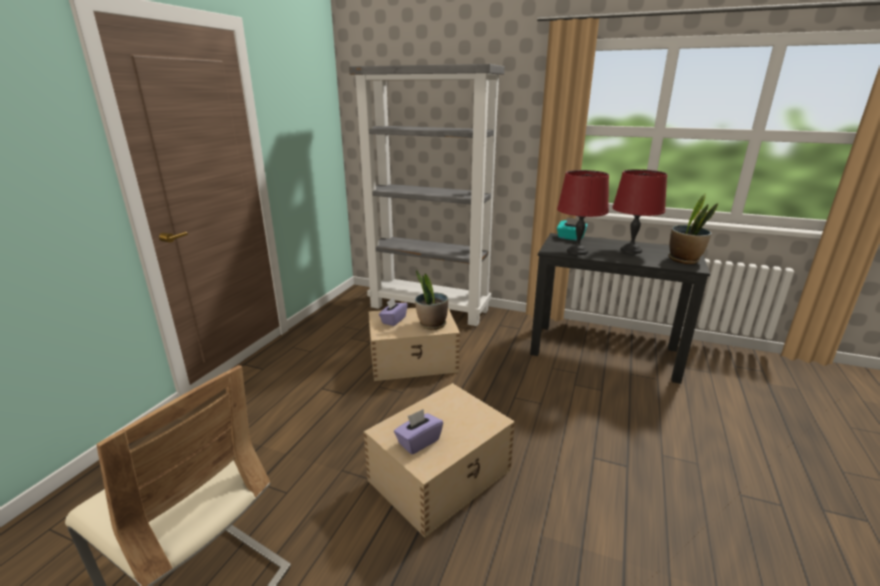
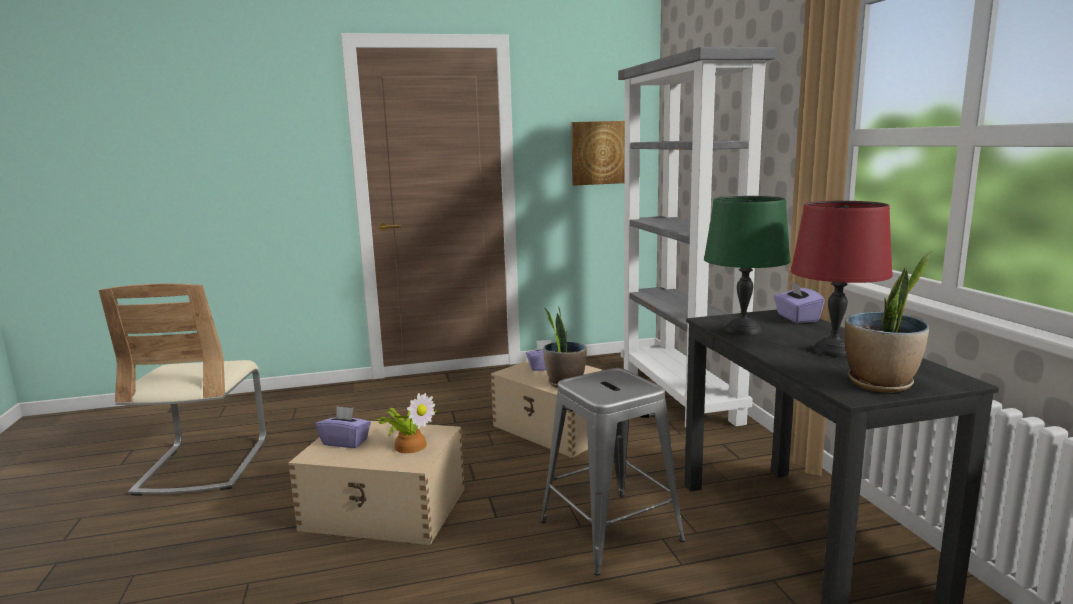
camera: 55 degrees right, 10 degrees down
red table lamp [557,170,609,255] -> green table lamp [704,196,790,335]
turquoise tissue box [557,218,588,241] -> purple tissue box [774,281,825,323]
none -> potted plant [375,393,437,453]
none -> grey stool [541,368,685,575]
none -> picture [571,121,625,186]

